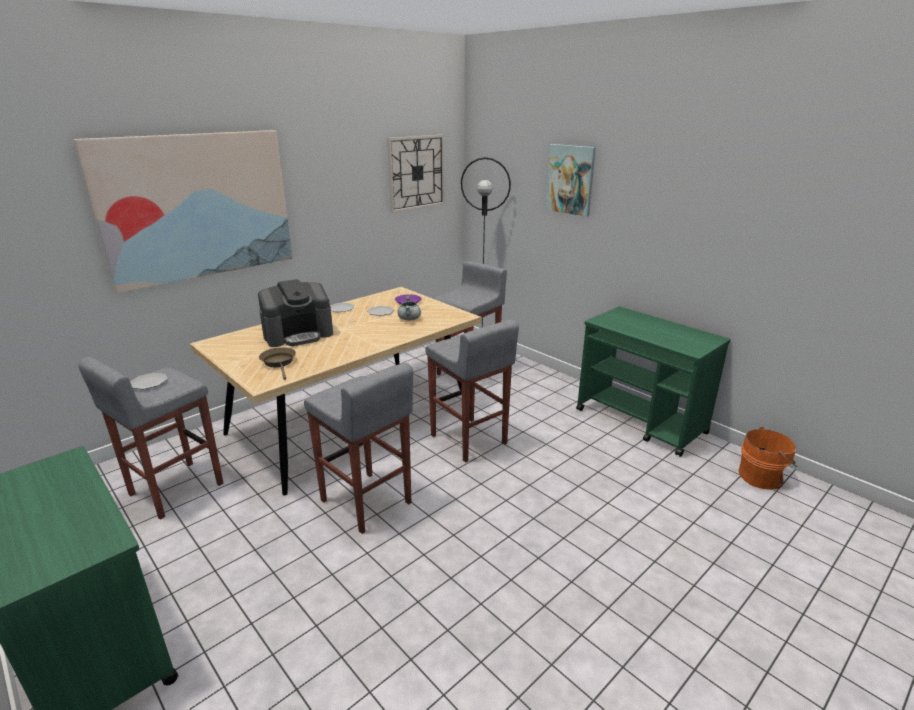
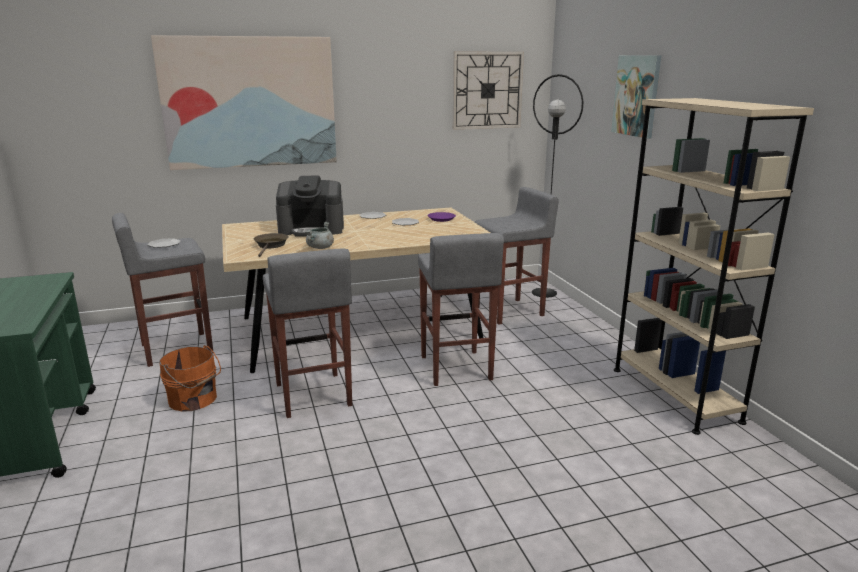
camera: 25 degrees right, 5 degrees down
grey cooking pot [397,296,421,320] -> grey cooking pot moved to [306,222,334,249]
green cart [576,307,731,457] -> beige bookcase [614,98,814,435]
orange bucket [739,427,797,490] -> orange bucket moved to [159,345,221,411]

